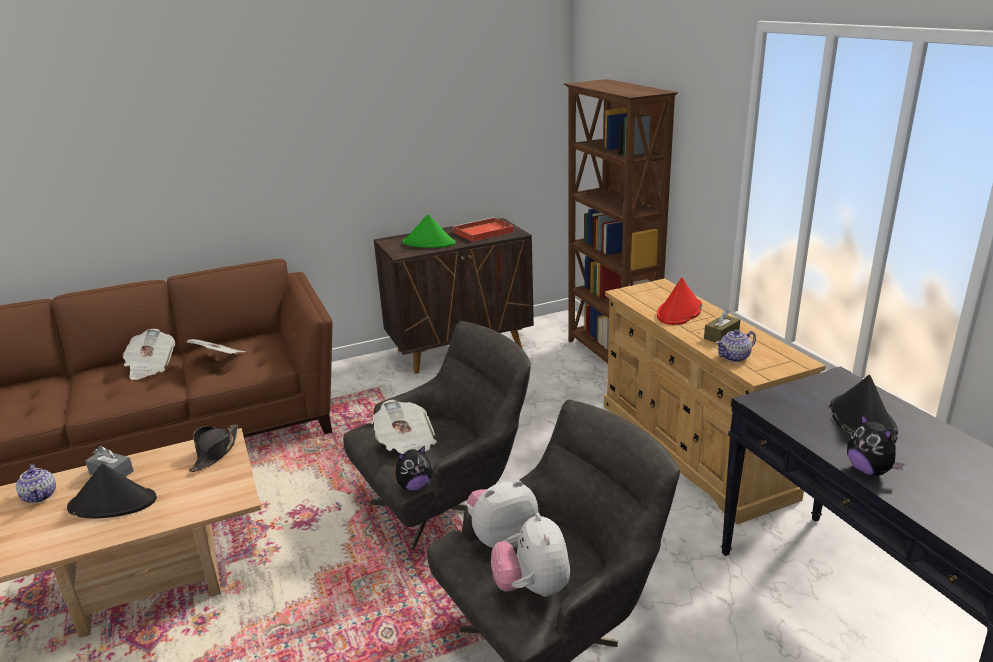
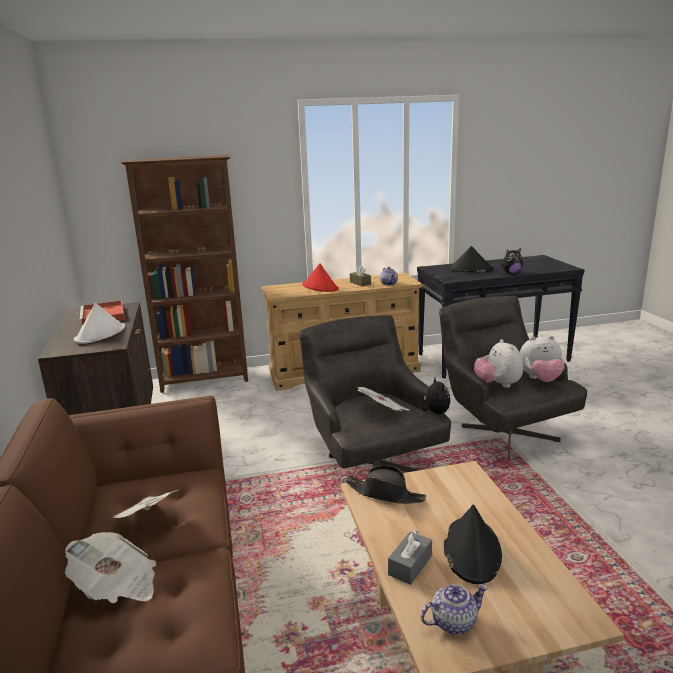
camera: 80 degrees left, 5 degrees down
green hat [403,214,456,248] -> white hat [74,303,125,344]

